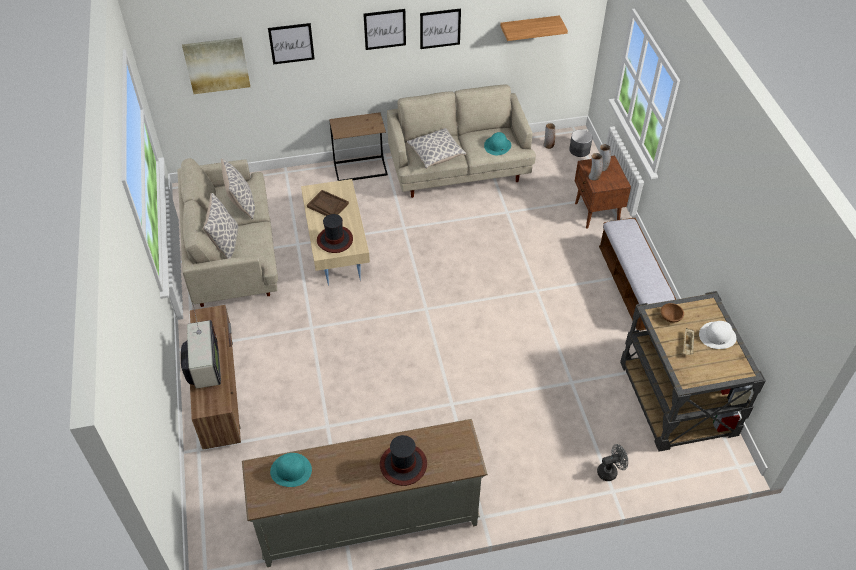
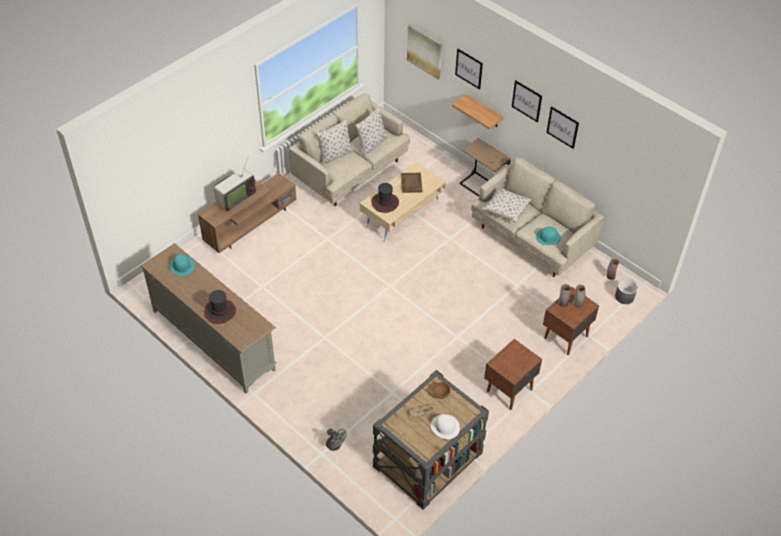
camera: 55 degrees right, 0 degrees up
shelf [500,15,568,41] -> shelf moved to [452,94,503,129]
bench [599,218,676,331] -> brown nightstand [484,339,542,410]

